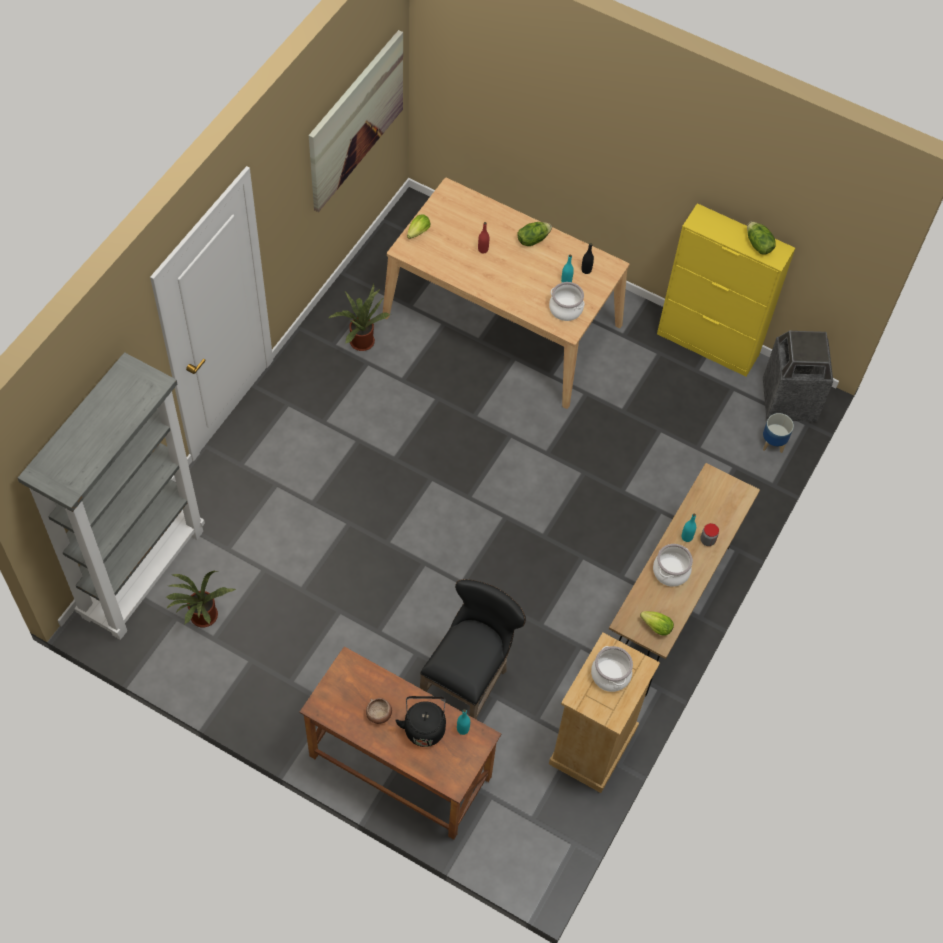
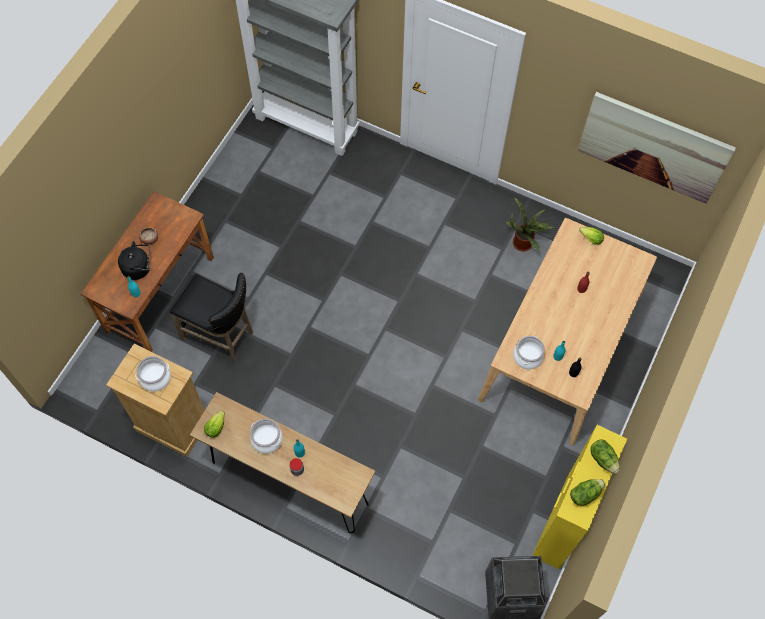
camera: 90 degrees right, 5 degrees up
potted plant [166,571,236,627] -> none
lettuce [517,222,552,246] -> lettuce moved to [590,439,620,474]
planter [763,413,794,453] -> none

